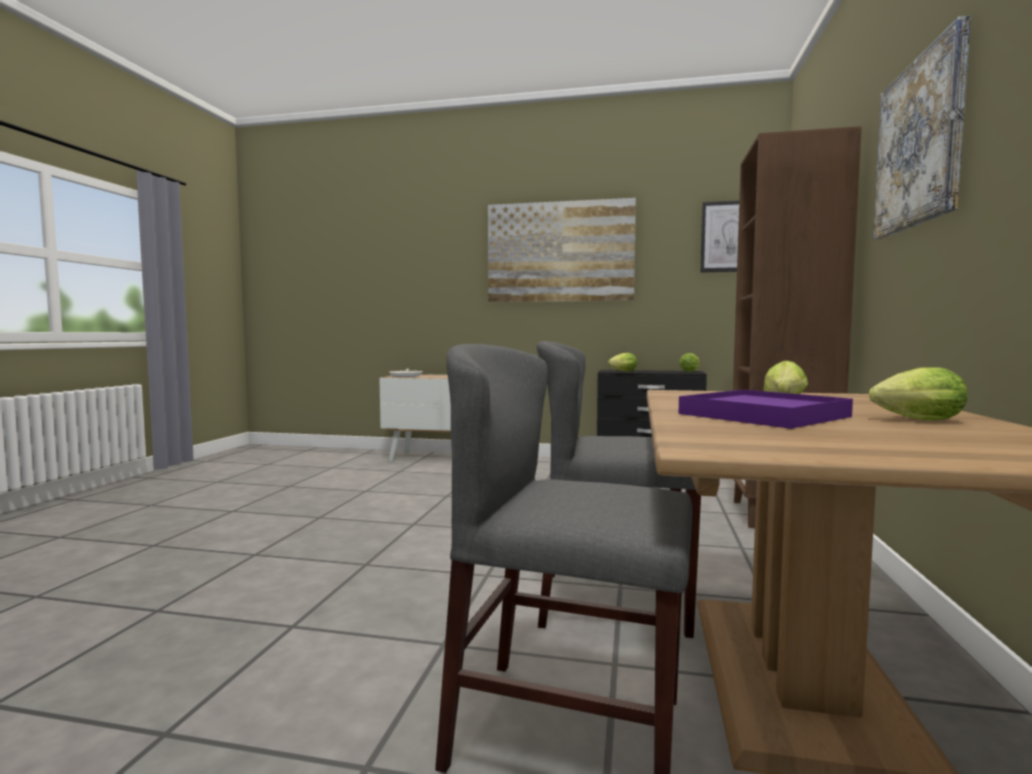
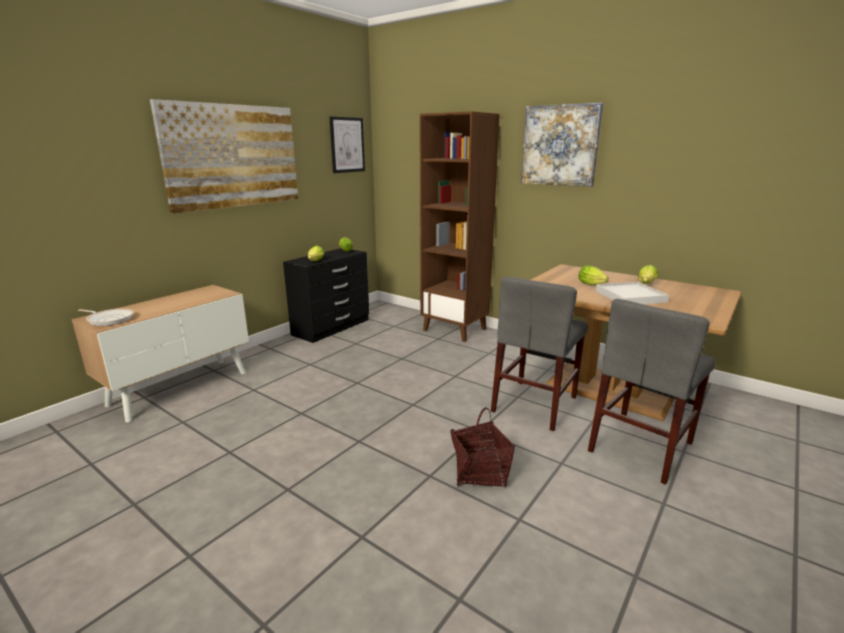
camera: 65 degrees left, 15 degrees up
purple tray [679,390,853,429] -> white tray [596,282,669,304]
none -> basket [451,407,515,487]

